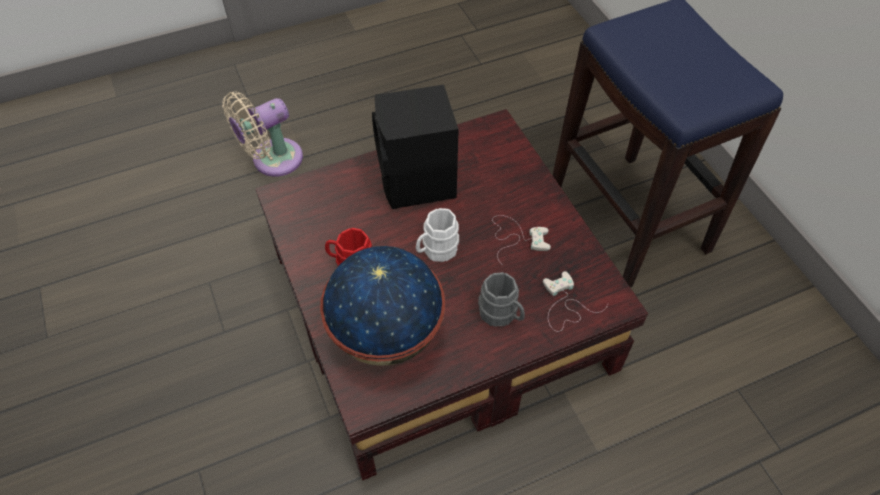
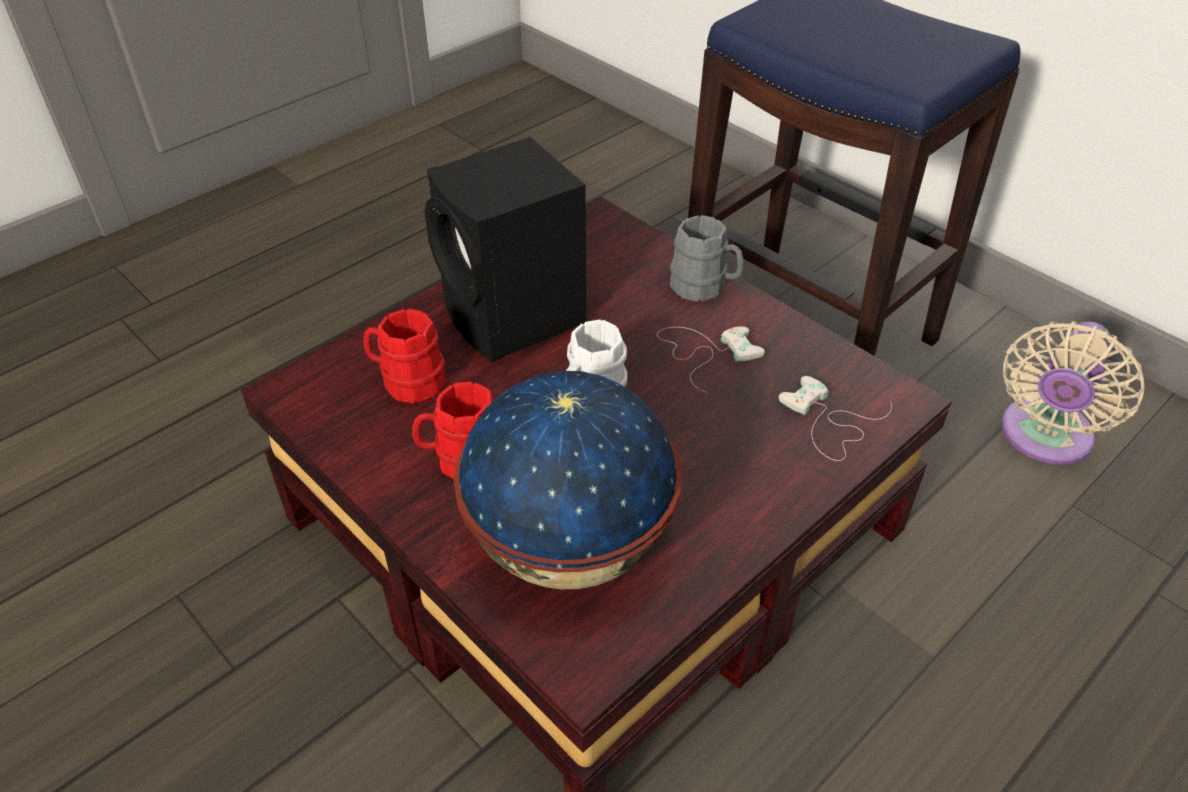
camera: 20 degrees left, 10 degrees down
beige fan [222,91,303,177] -> beige fan moved to [1001,321,1145,465]
grey mug [478,272,525,327] -> grey mug moved to [670,215,744,302]
none -> red mug [363,309,446,404]

